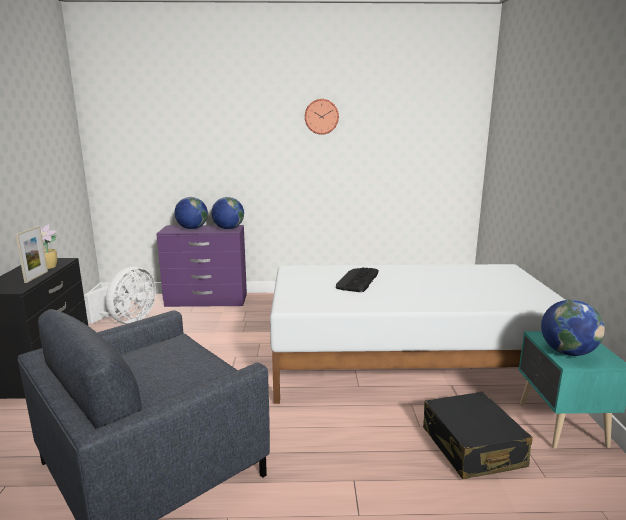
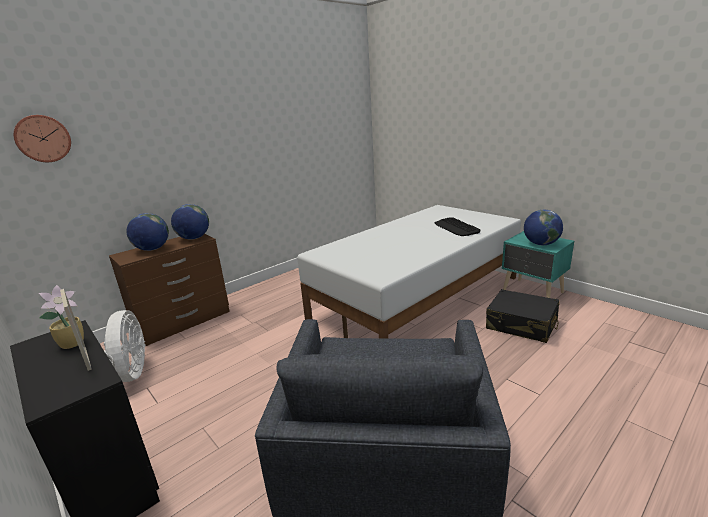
camera: 40 degrees left, 5 degrees up
purple dresser [156,225,247,307] -> brown dresser [109,234,230,346]
wall clock [305,99,339,135] -> wall clock moved to [13,115,71,162]
keyboard [336,267,379,292] -> keyboard moved to [434,217,481,236]

